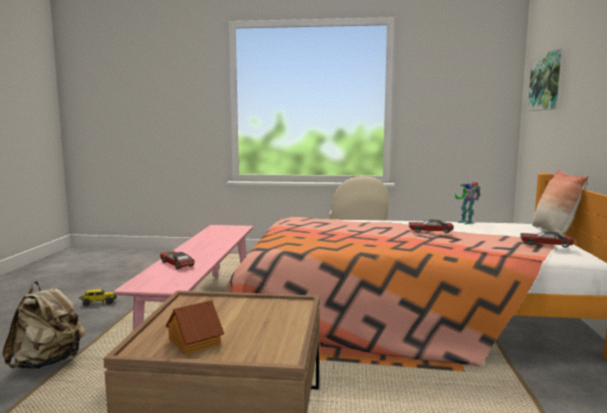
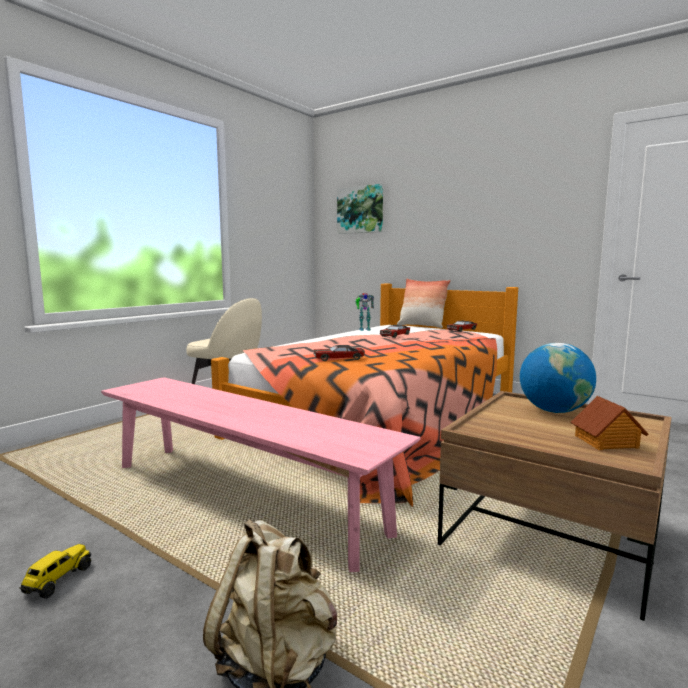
camera: 60 degrees left, 0 degrees up
toy car [160,251,195,269] -> toy car moved to [313,345,365,361]
none -> globe [520,343,596,413]

